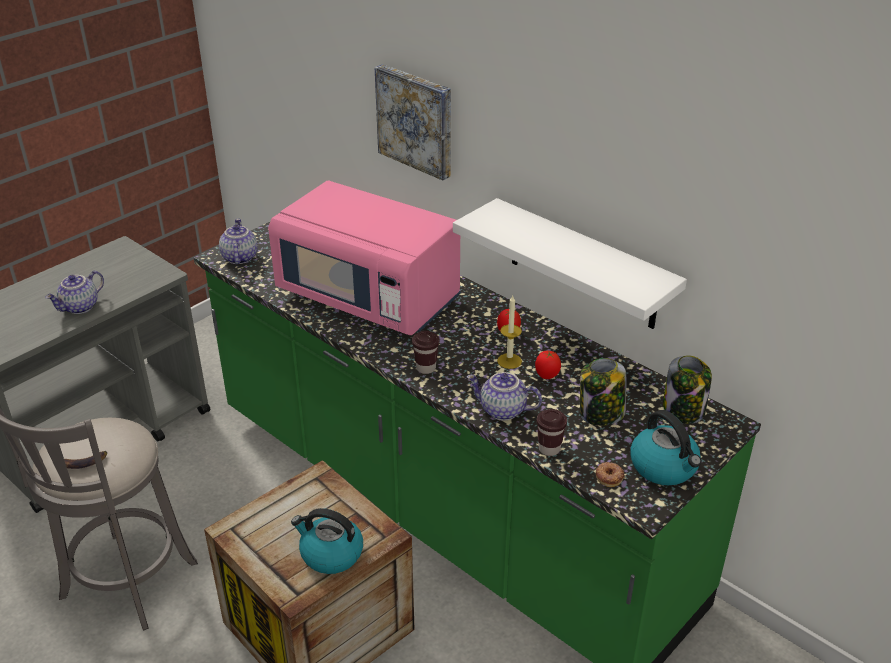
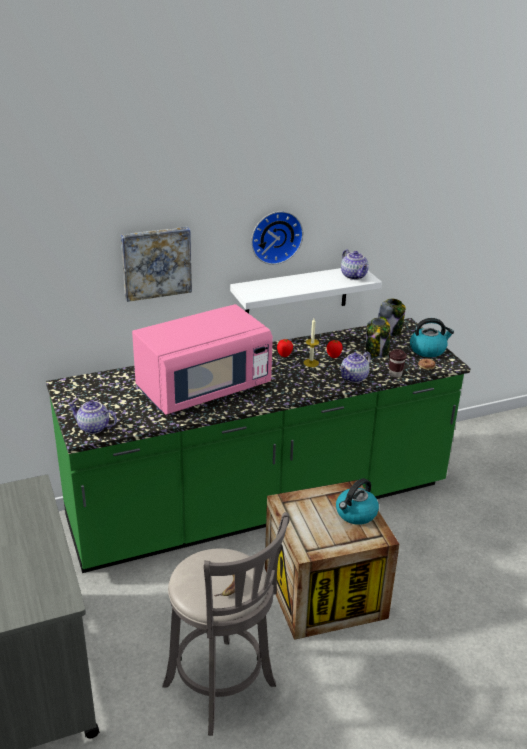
camera: 65 degrees left, 5 degrees down
teapot [45,271,104,314] -> teapot moved to [341,249,369,280]
brown cup [412,331,439,374] -> none
none -> wall clock [251,211,303,265]

